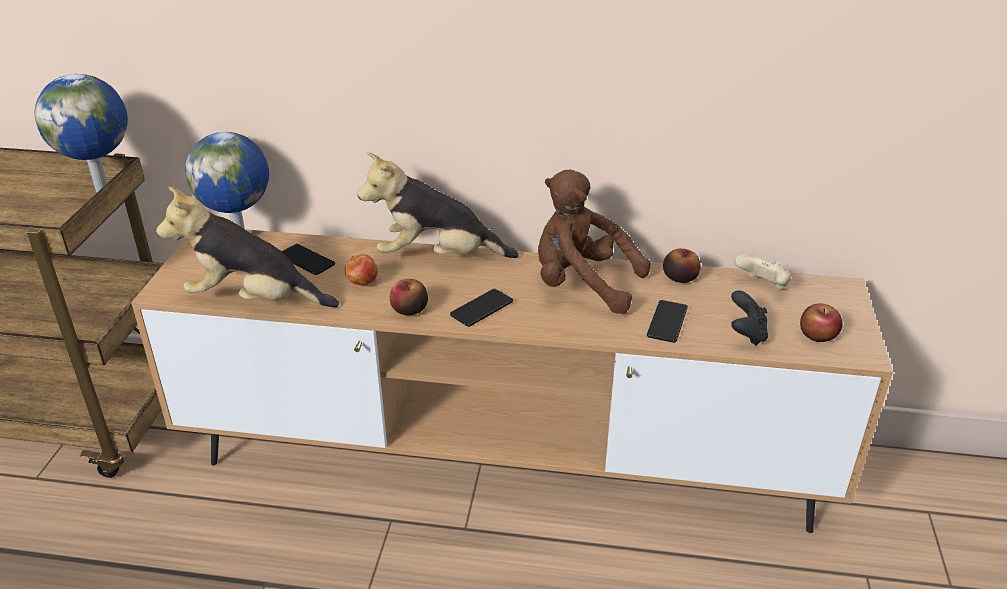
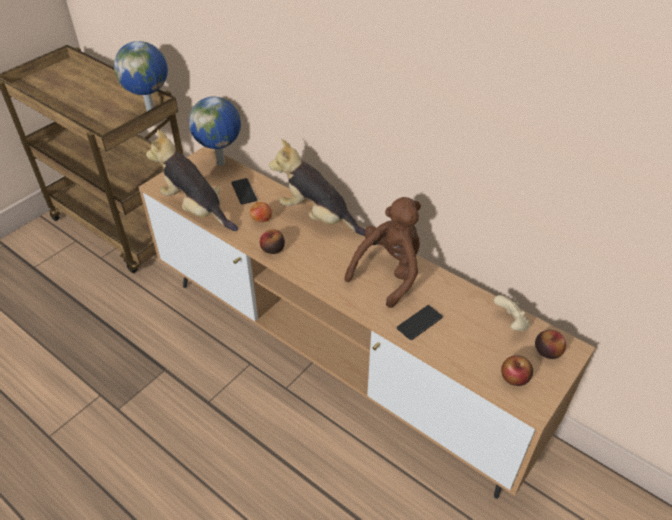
camera: 30 degrees right, 10 degrees up
phone [450,289,513,327] -> none
brown plush toy [538,169,650,314] -> brown plush toy turned 75 degrees clockwise [345,197,421,308]
apple [663,249,701,283] -> apple moved to [535,330,566,359]
black game controller [731,290,768,346] -> none

